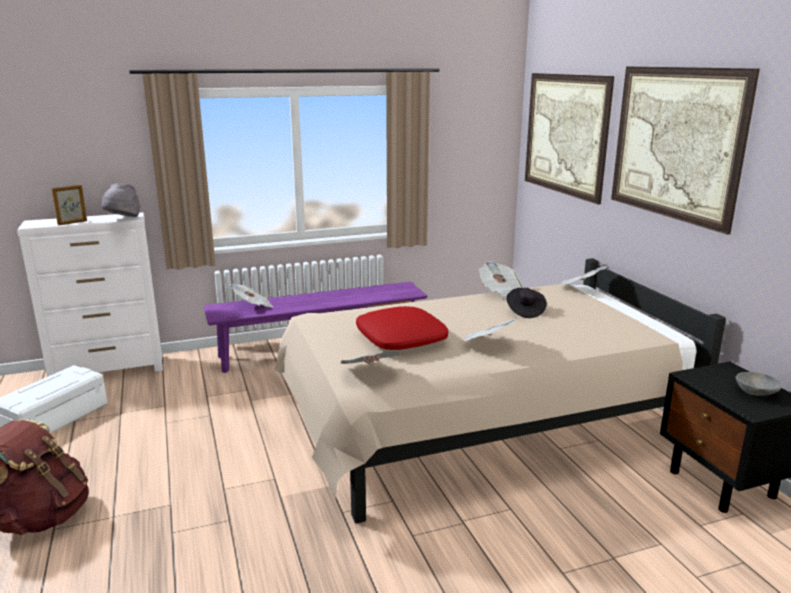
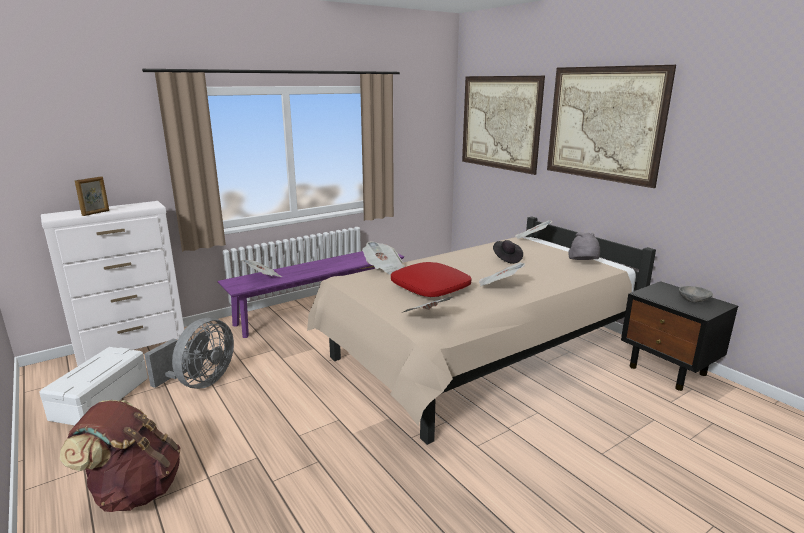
camera: 15 degrees left, 0 degrees up
grey hat [102,183,140,217] -> grey hat moved to [568,232,600,260]
newspaper [479,261,523,300] -> newspaper moved to [362,241,405,275]
none -> grey fan [144,318,234,389]

